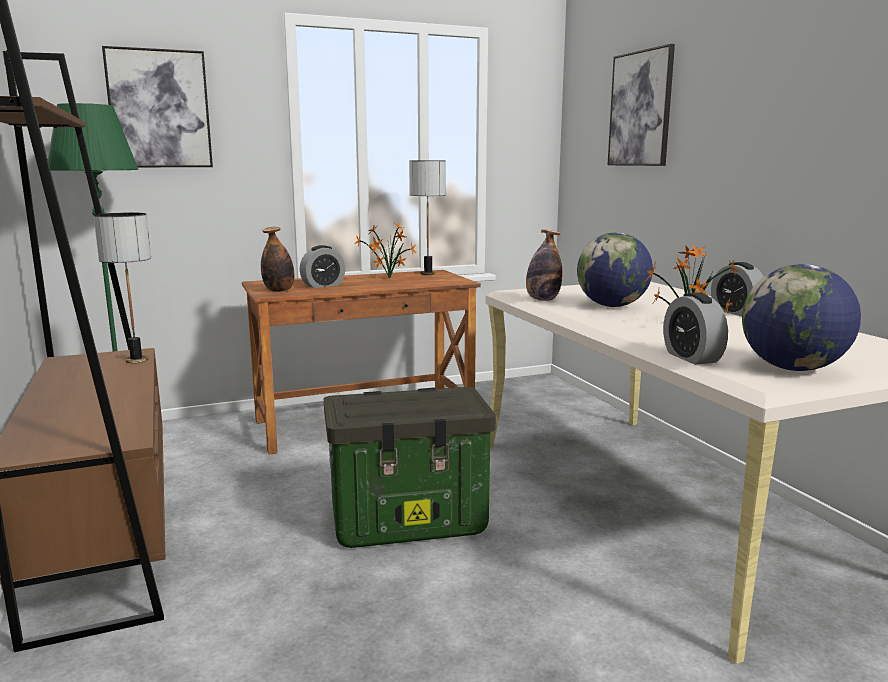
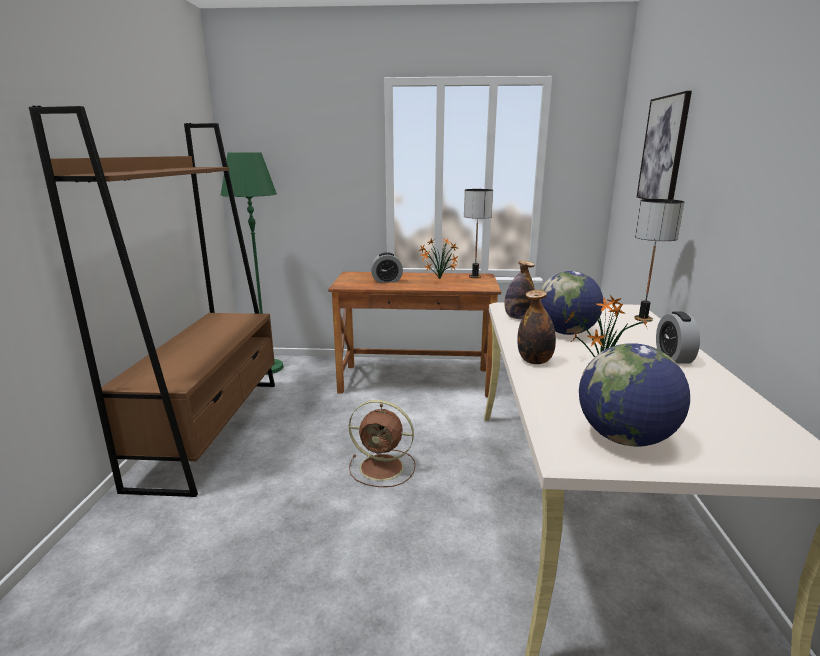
camera: 25 degrees right, 5 degrees up
table lamp [93,213,151,363] -> table lamp moved to [634,199,685,322]
picture [102,46,213,167] -> none
bottle [261,227,295,292] -> bottle moved to [517,290,556,364]
storage box [324,387,496,548] -> brown fan [349,400,415,487]
alarm clock [663,293,728,365] -> none

